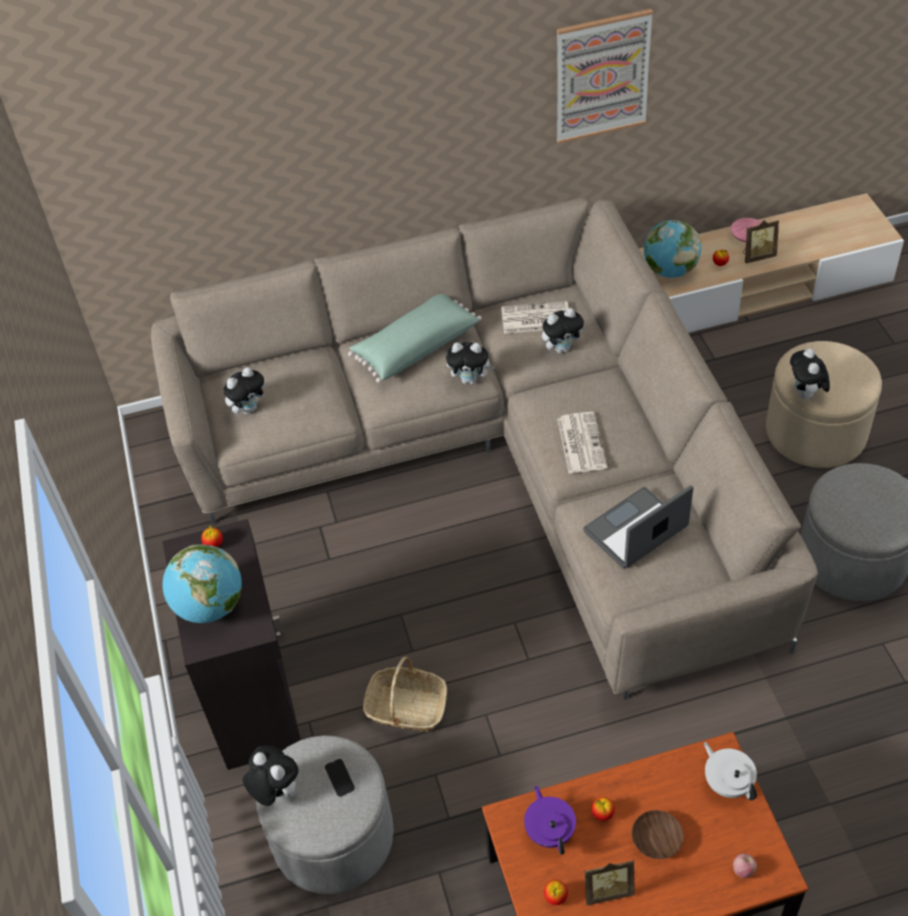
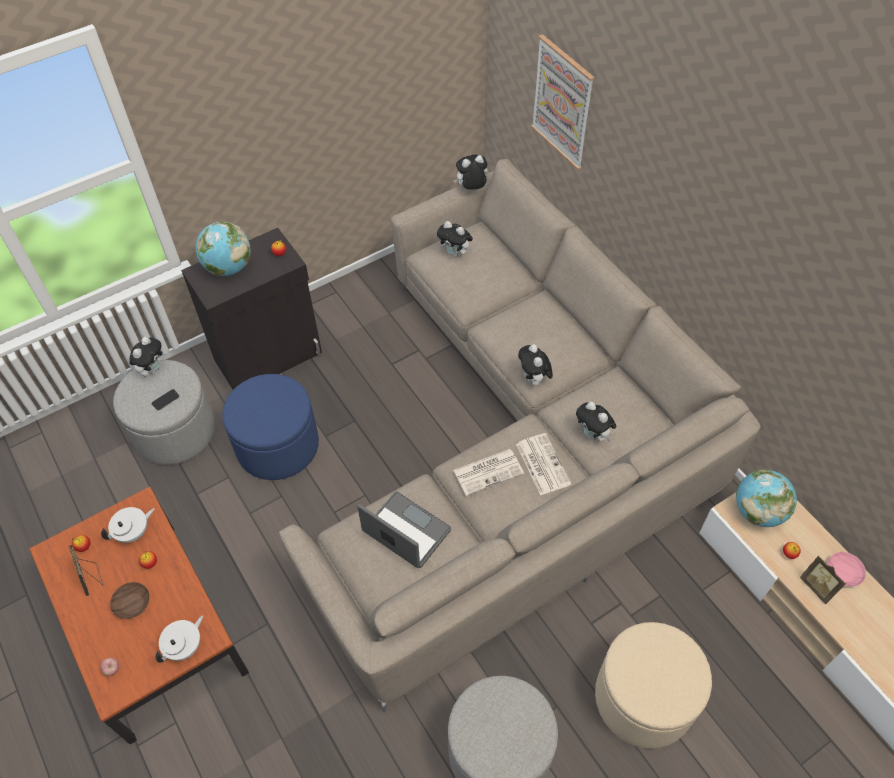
camera: 70 degrees right, 5 degrees up
green pillow [348,294,482,383] -> none
basket [363,657,447,732] -> blue ottoman [222,374,319,480]
newspaper [501,301,569,333] -> newspaper moved to [516,433,571,496]
purple teapot [524,785,576,855] -> white teapot [101,507,155,543]
picture [557,9,653,144] -> picture moved to [531,34,595,170]
plush toy [790,349,830,402] -> plush toy moved to [453,155,488,190]

